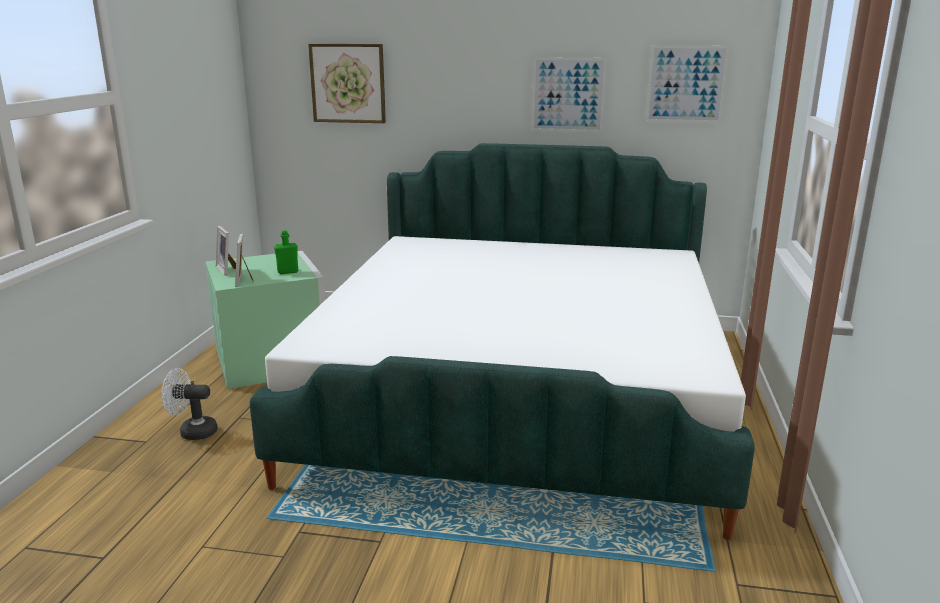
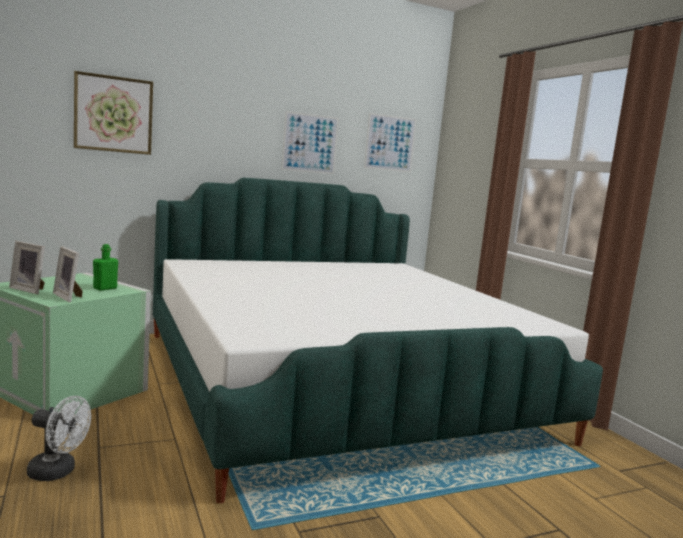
camera: 35 degrees left, 10 degrees down
white fan [161,368,218,440] -> white fan turned 135 degrees counterclockwise [27,396,91,481]

